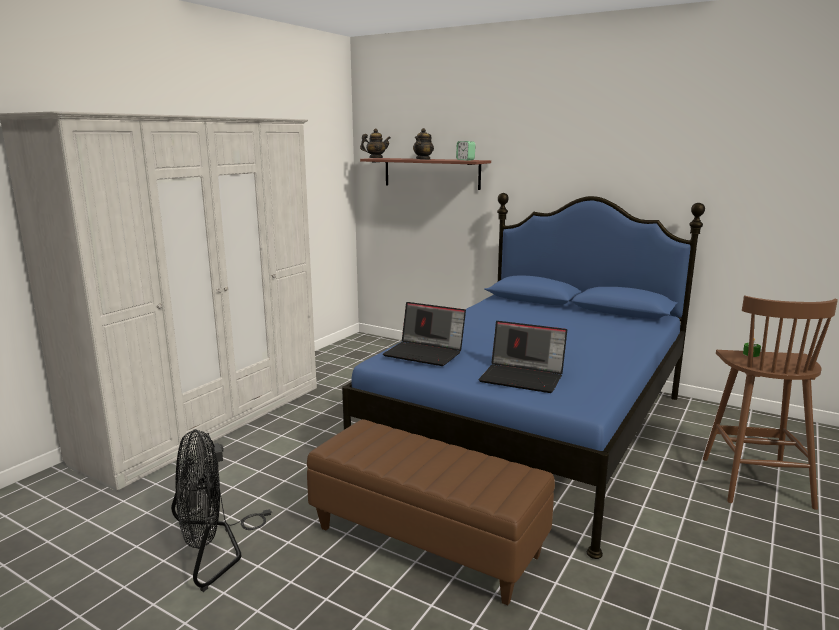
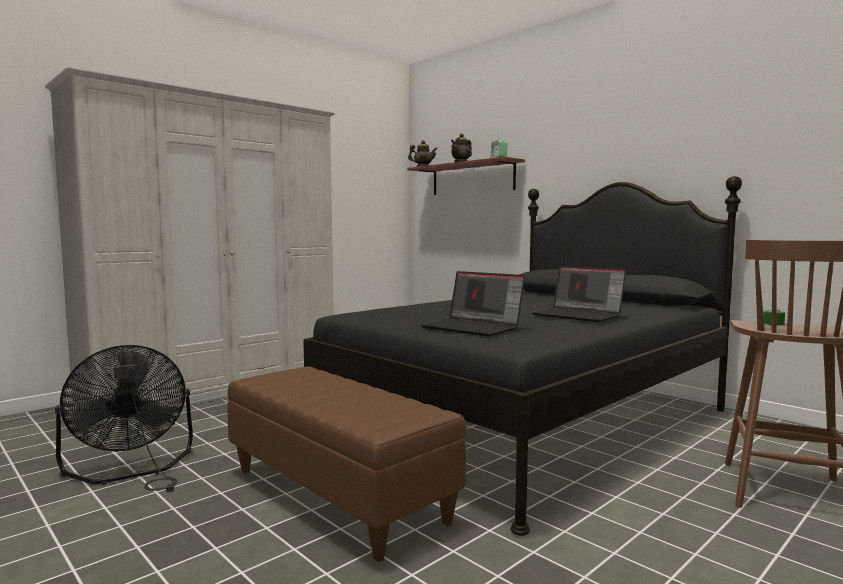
camera: 15 degrees right, 10 degrees down
black fan [171,429,273,592] -> black fan turned 75 degrees clockwise [55,345,193,492]
blue bed [342,193,705,559] -> black bed [303,176,742,536]
laptop [383,302,466,366] -> laptop moved to [532,266,626,322]

